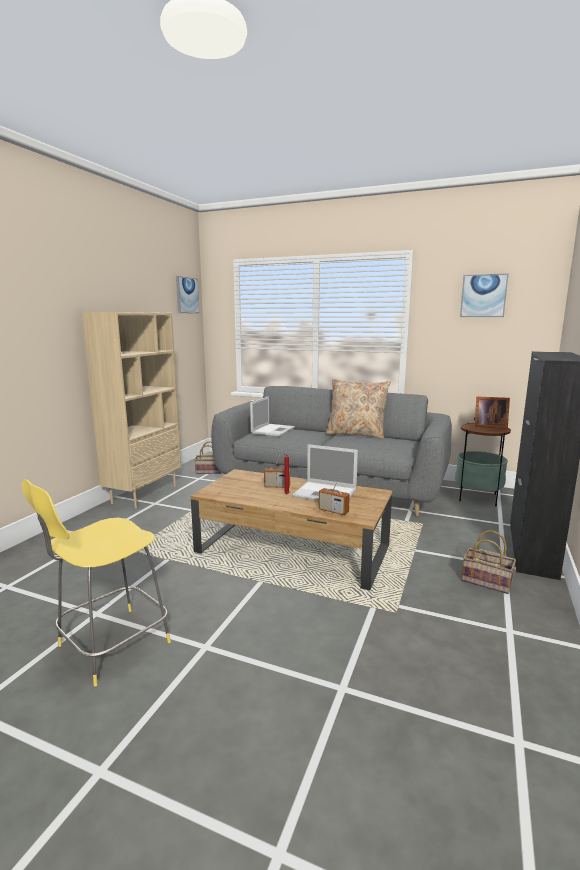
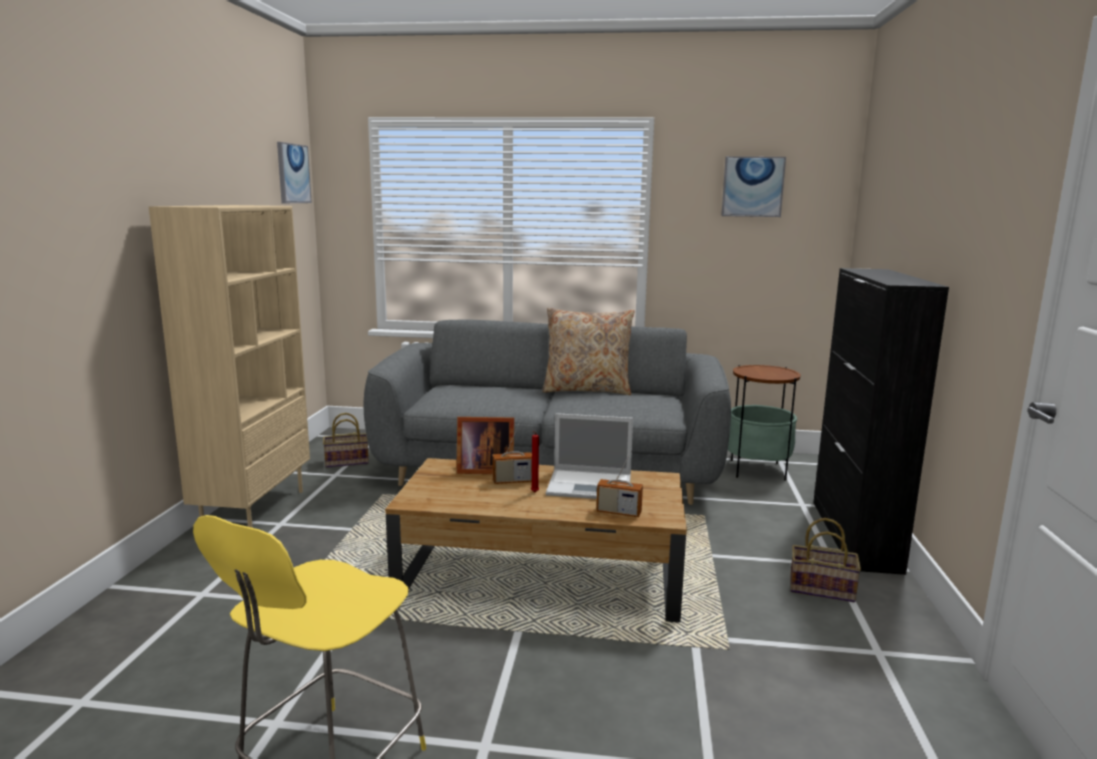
camera: 15 degrees left, 0 degrees up
laptop [250,396,295,436] -> none
picture frame [474,397,510,429] -> picture frame moved to [456,417,514,474]

